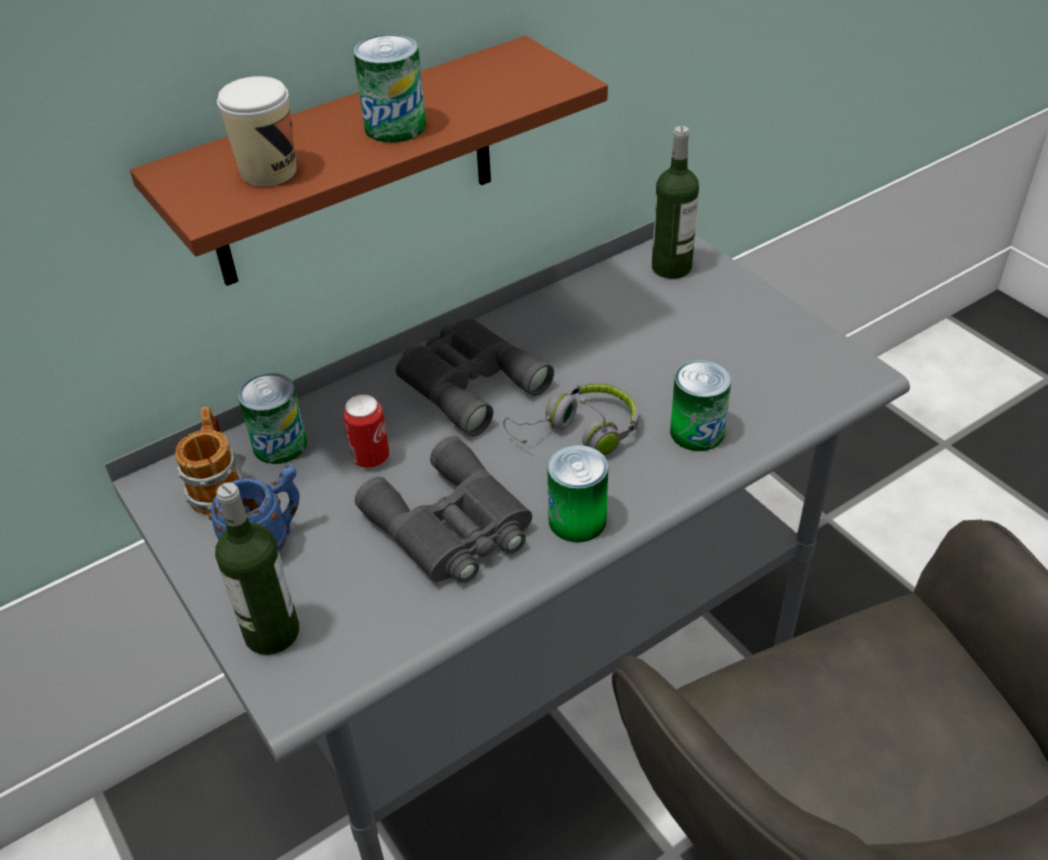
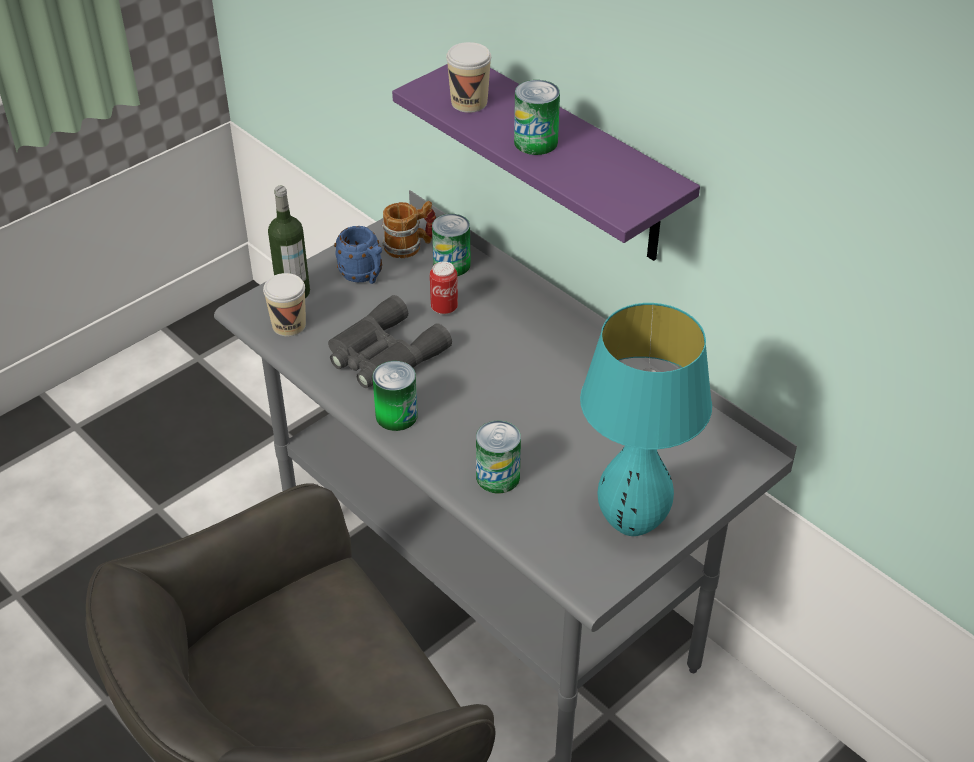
camera: 80 degrees right, 0 degrees up
brown shelf [130,36,608,286] -> purple shelf [392,64,700,261]
grey binoculars [395,318,554,437] -> none
grey headphones [503,381,639,456] -> none
bottle [652,126,699,279] -> none
none -> cup [263,273,306,336]
none -> turquoise table lamp [580,303,712,536]

